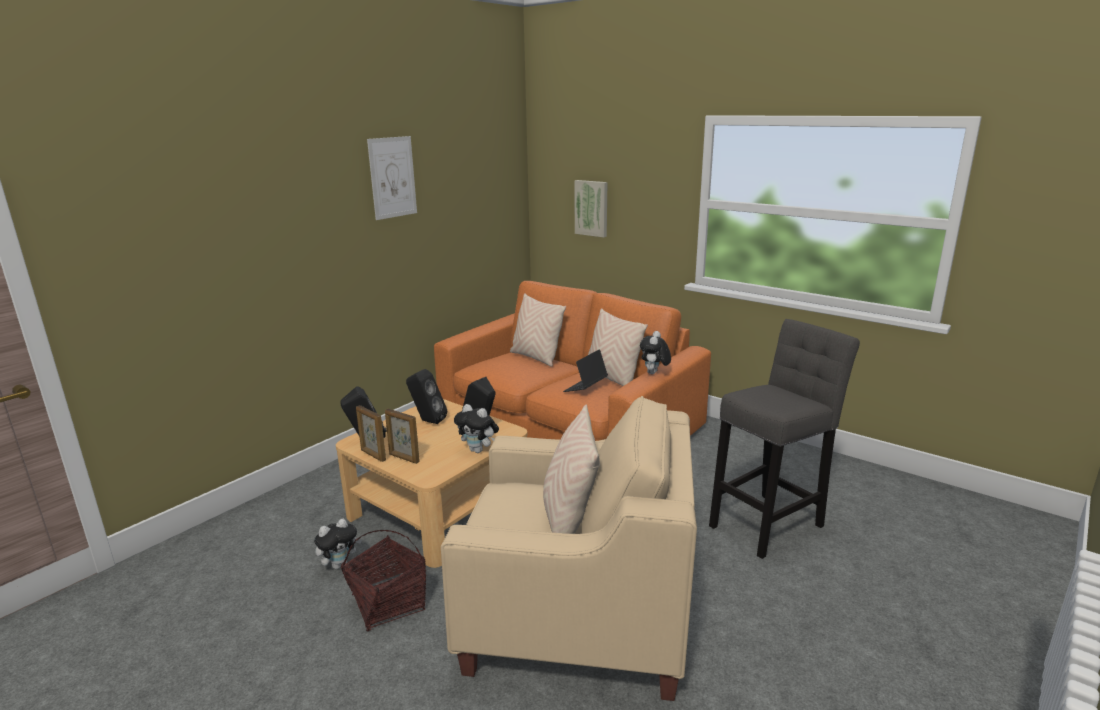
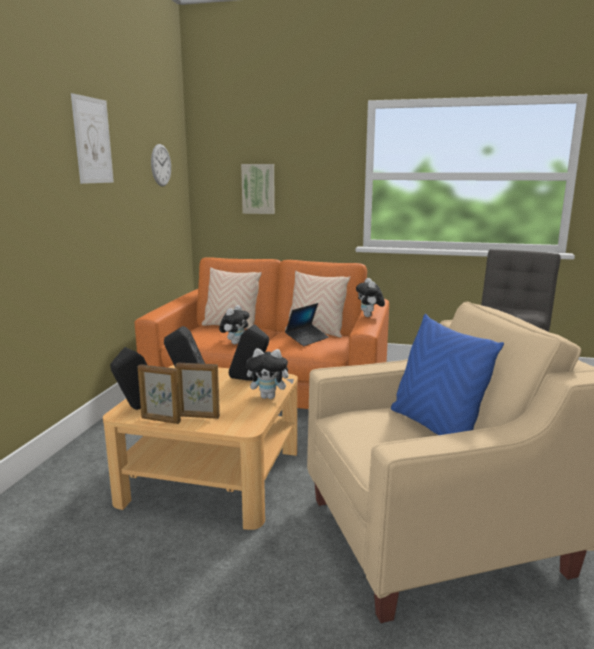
camera: 25 degrees left, 5 degrees down
plush toy [314,519,362,569] -> plush toy moved to [219,305,250,344]
basket [341,530,426,631] -> none
beige pillow [543,405,600,534] -> blue pillow [391,314,504,435]
laptop [563,349,608,392] -> laptop turned 150 degrees counterclockwise [285,303,329,346]
none -> wall clock [151,144,171,187]

